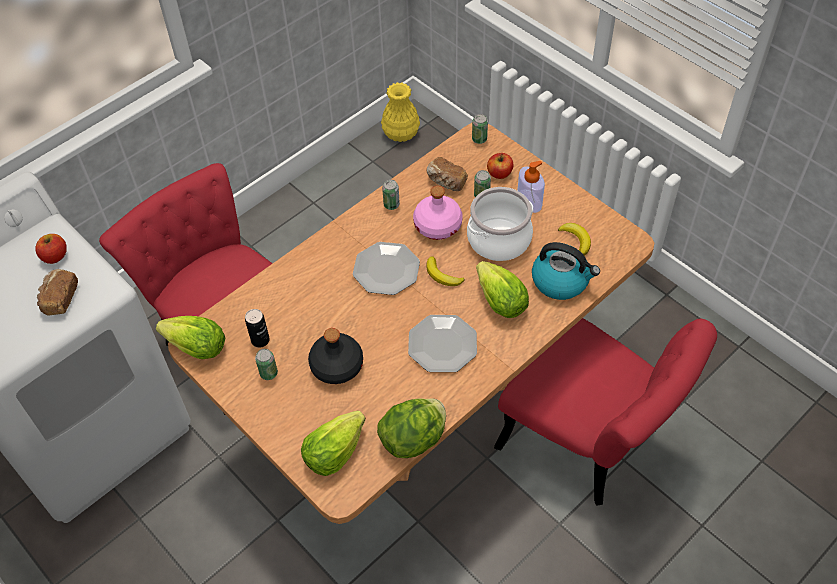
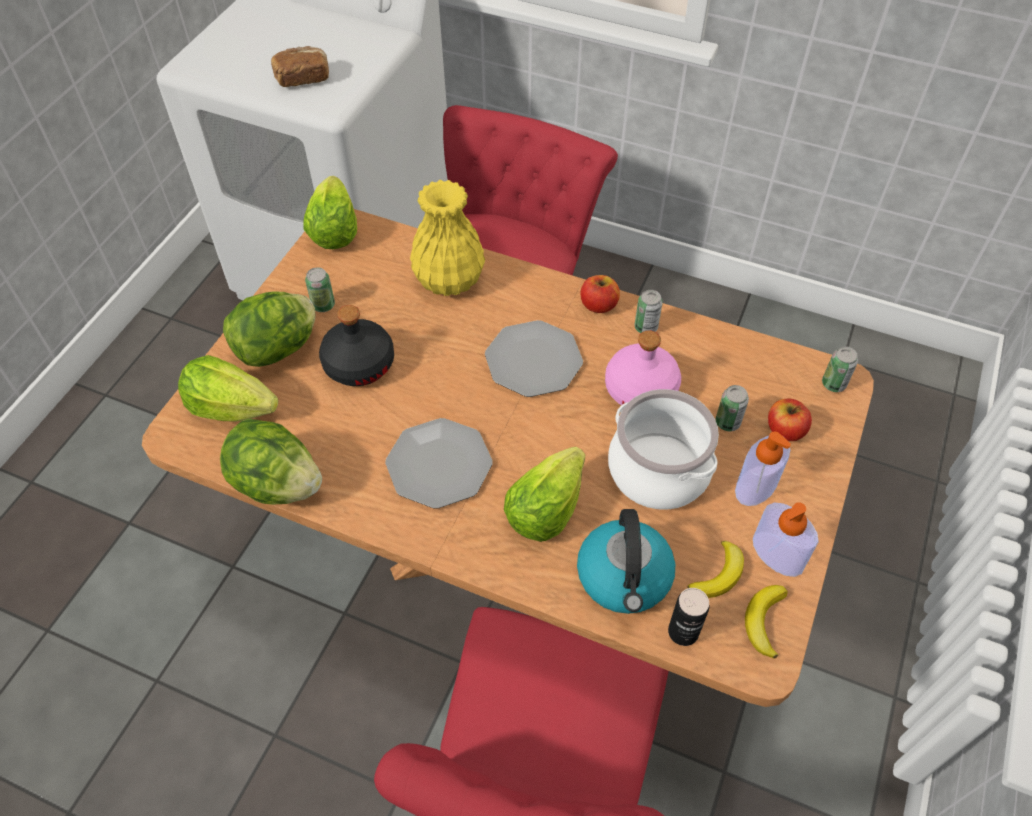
camera: 65 degrees right, 0 degrees up
apple [35,234,67,264] -> apple moved to [581,275,620,313]
can [245,309,270,348] -> can moved to [668,588,709,646]
yellow vase [381,82,420,142] -> yellow vase moved to [410,180,485,296]
banana [426,257,465,286] -> banana moved to [745,585,788,659]
bread [427,157,468,191] -> none
none -> lettuce [223,292,315,367]
none -> soap dispenser [753,502,819,577]

